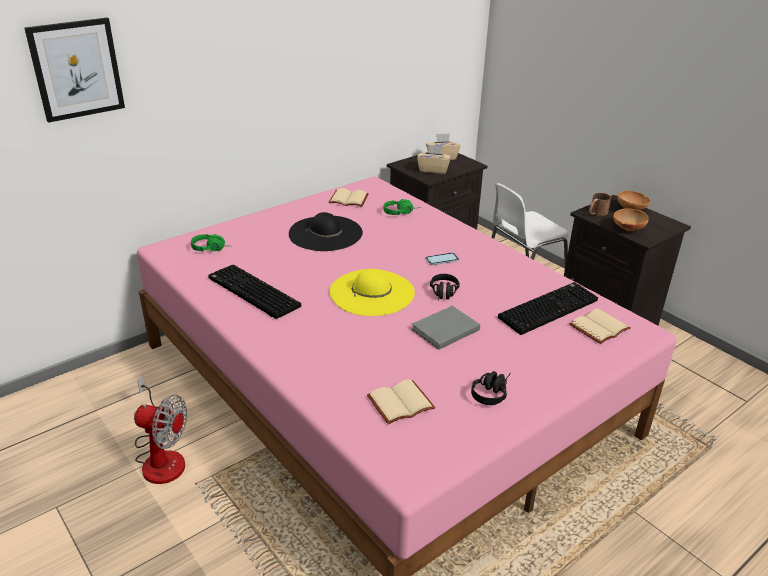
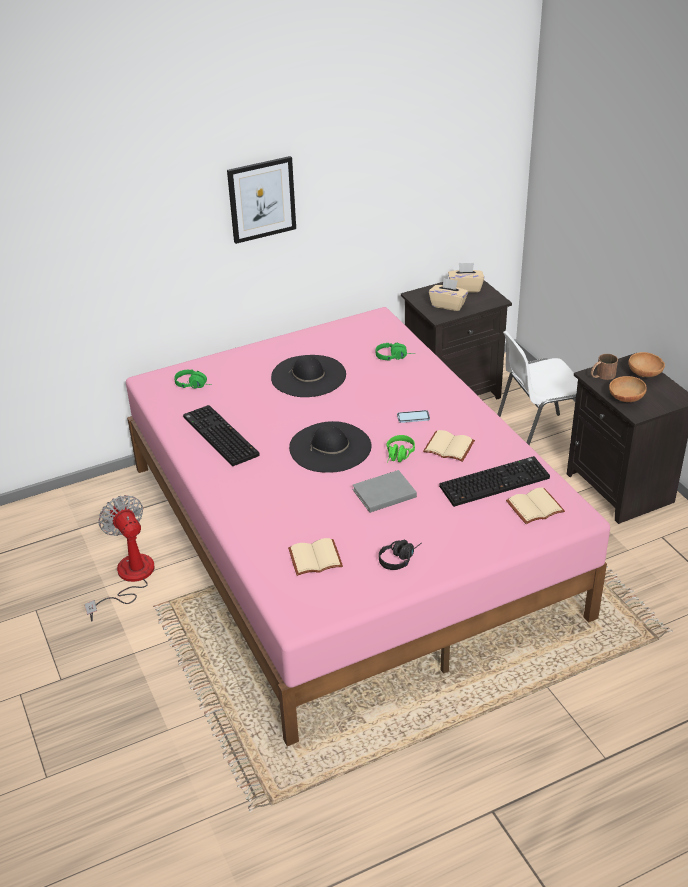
camera: 15 degrees right, 5 degrees up
picture [24,18,125,123] -> picture moved to [227,156,296,244]
fan [134,376,187,484] -> fan turned 150 degrees counterclockwise [85,495,155,621]
beige book [328,188,369,207] -> beige book moved to [423,430,475,462]
yellow hat [330,269,415,316] -> black hat [289,421,371,473]
black headphones [430,274,460,301] -> green headphones [387,435,415,463]

